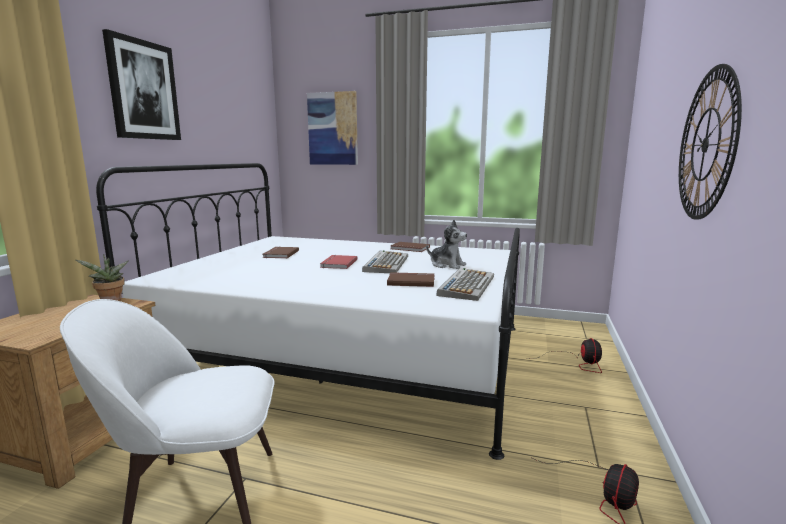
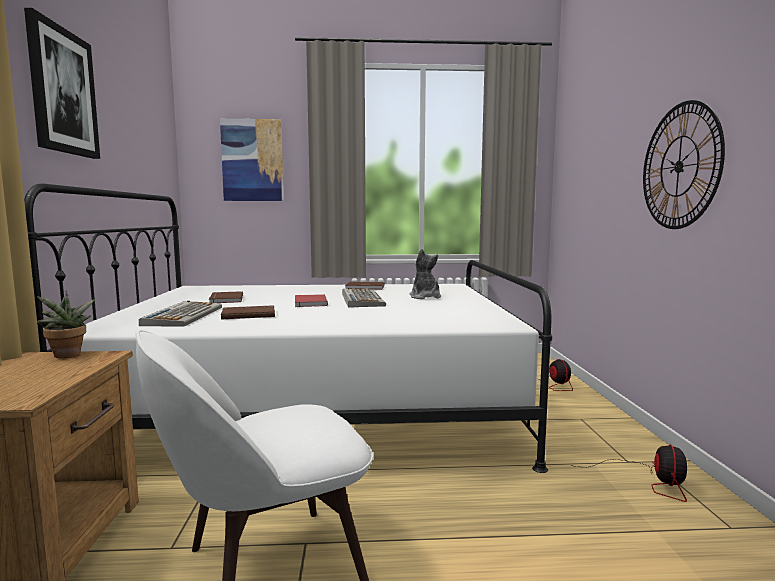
camera: 20 degrees left, 5 degrees down
brown book [387,272,434,287] -> brown book moved to [221,305,275,319]
plush toy [426,220,467,269] -> plush toy turned 120 degrees counterclockwise [410,249,441,299]
keyboard [436,268,494,301] -> keyboard moved to [139,301,222,327]

